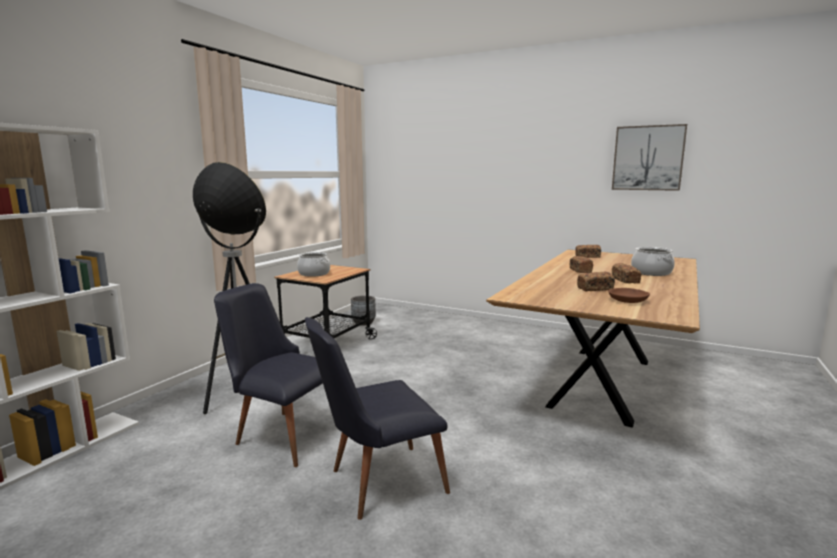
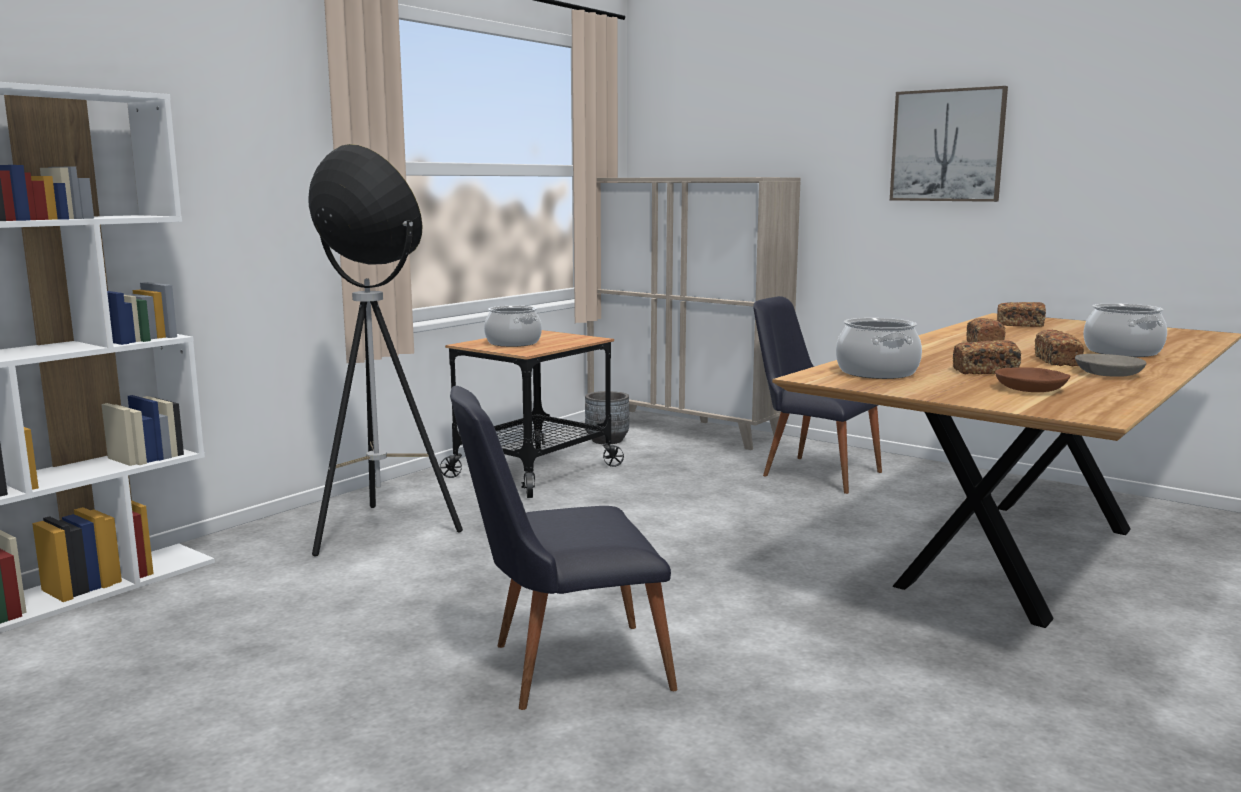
camera: 10 degrees right, 0 degrees up
black chair [214,283,323,467] -> black chair moved to [753,296,882,494]
picture [612,124,687,191] -> picture moved to [890,86,1008,202]
none -> beige cabinet [587,177,800,450]
none -> cooking pot [836,318,922,379]
none -> grey bowl [1075,354,1146,377]

